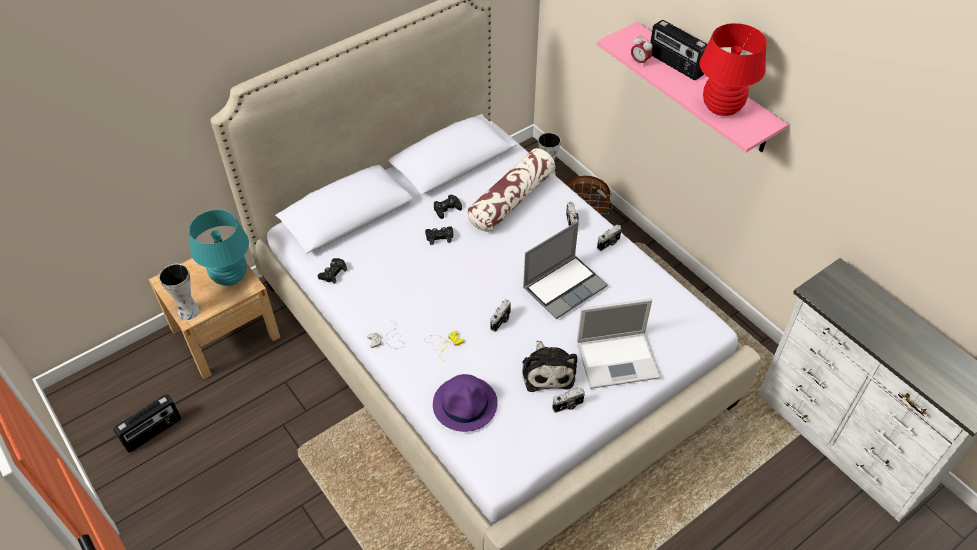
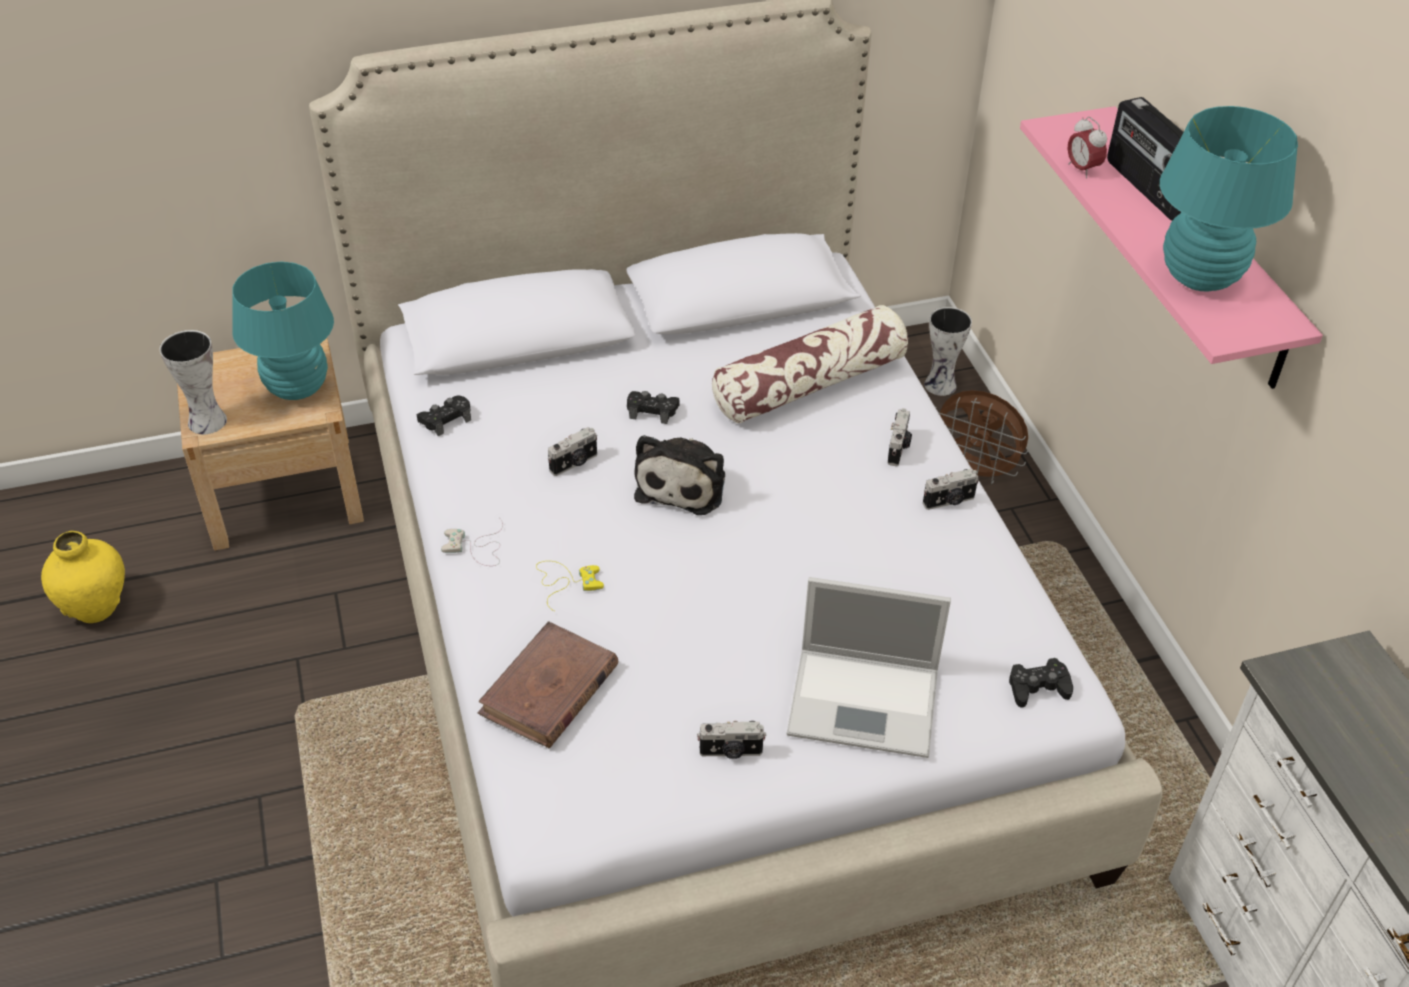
camera: 20 degrees right, 5 degrees down
radio [113,395,181,452] -> yellow vase [41,531,125,623]
purple hat [433,374,498,432] -> brown book [478,621,618,748]
black game controller [434,195,462,219] -> black game controller moved to [1009,658,1073,708]
camera [491,299,511,332] -> camera moved to [548,427,597,476]
plush toy [522,340,577,392] -> plush toy moved to [634,435,725,515]
laptop [523,221,608,319] -> none
red table lamp [700,23,766,116] -> turquoise table lamp [1160,106,1298,291]

